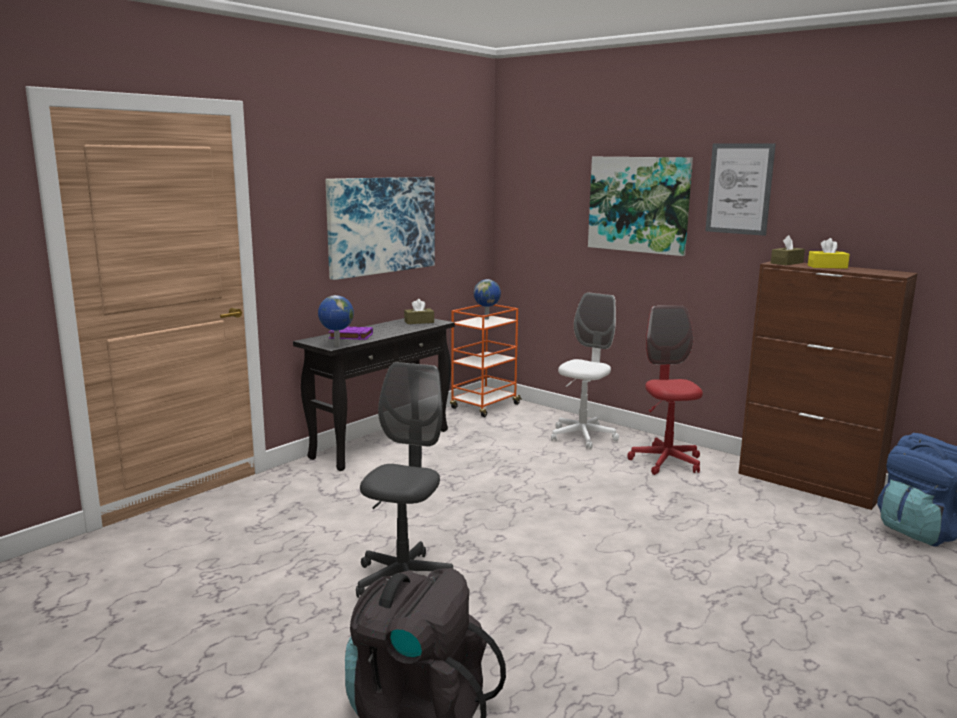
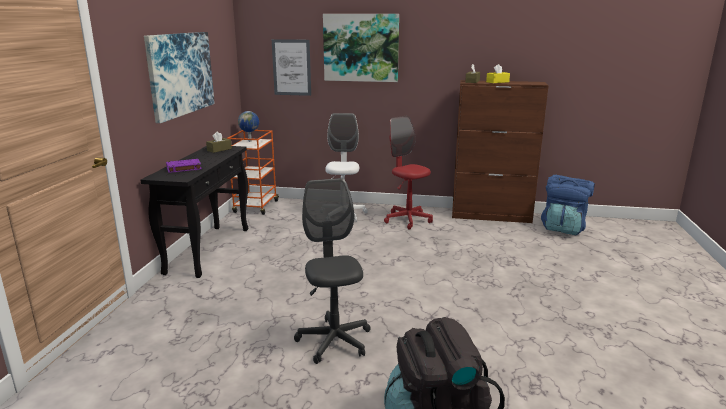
camera: 30 degrees left, 5 degrees up
globe [318,295,354,347] -> none
picture [705,143,776,236] -> picture moved to [272,39,311,96]

